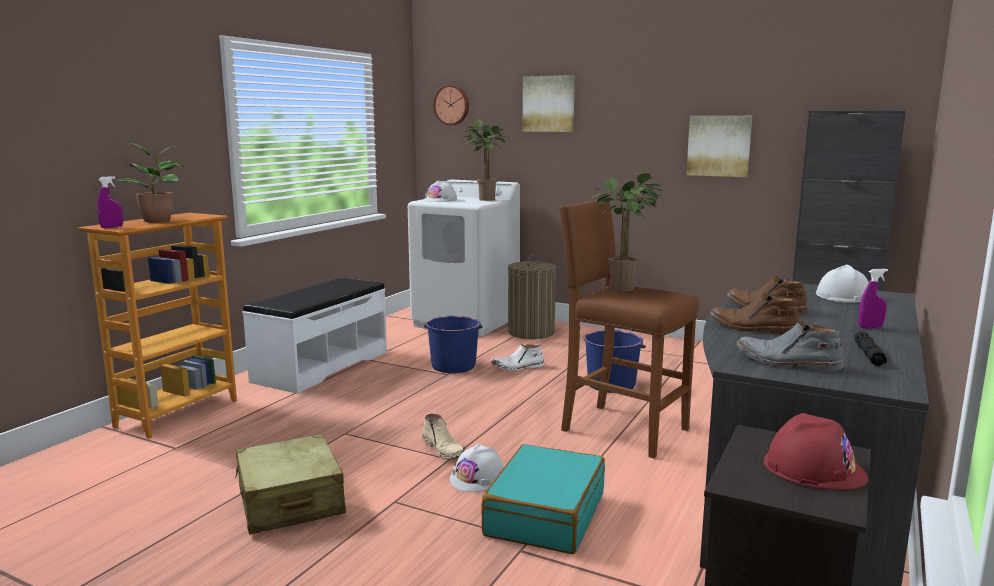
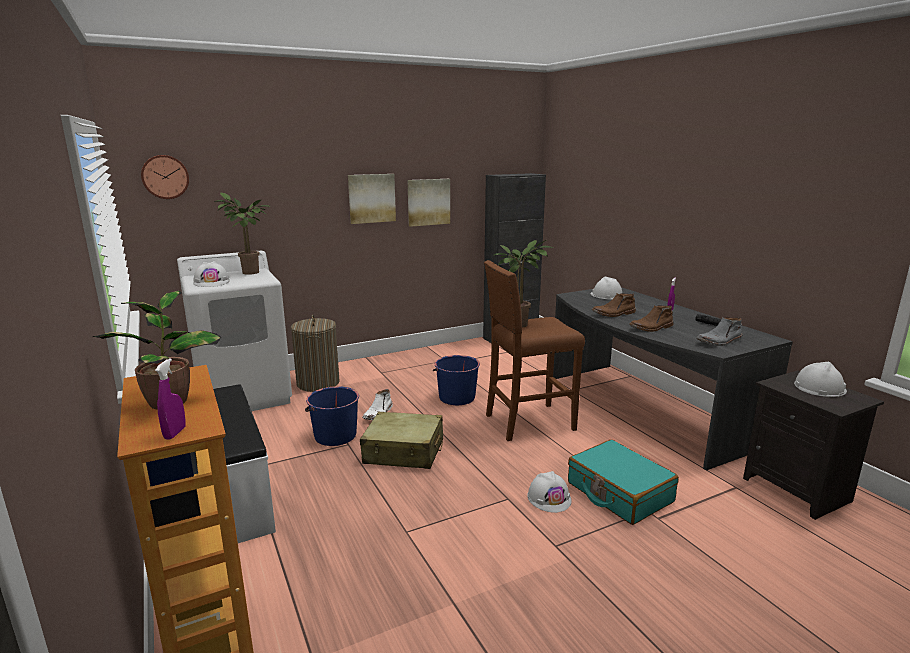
camera: 55 degrees left, 5 degrees up
beige suitcase [235,434,346,535] -> beige suitcase moved to [360,412,443,469]
beige boot [422,414,465,459] -> none
picture [523,75,575,132] -> picture moved to [348,174,396,224]
red hard hat [764,413,868,490] -> white hard hat [794,362,847,397]

